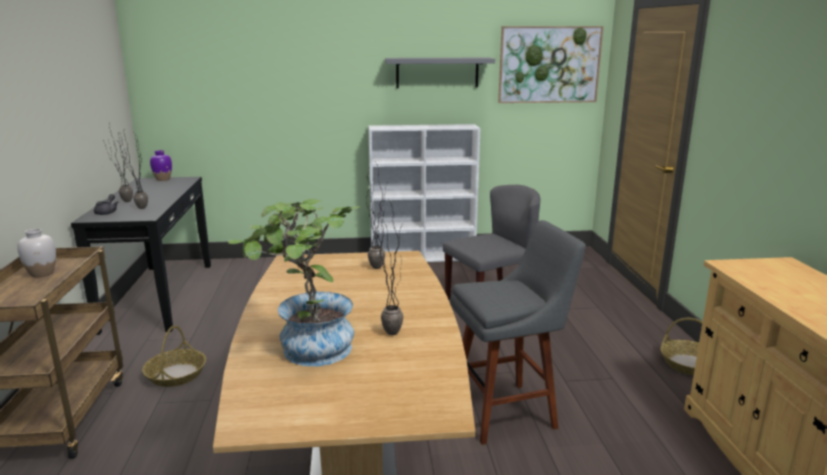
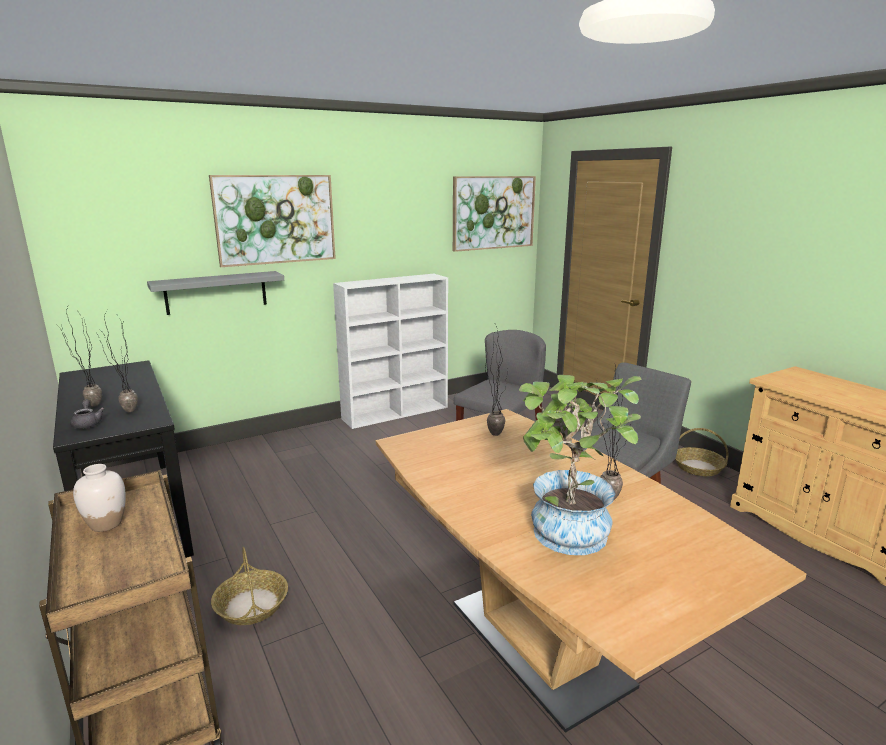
camera: 25 degrees left, 0 degrees up
purple vase [150,150,172,181] -> none
grey shelf [385,58,495,88] -> grey shelf moved to [147,271,284,315]
none -> picture [209,175,336,267]

